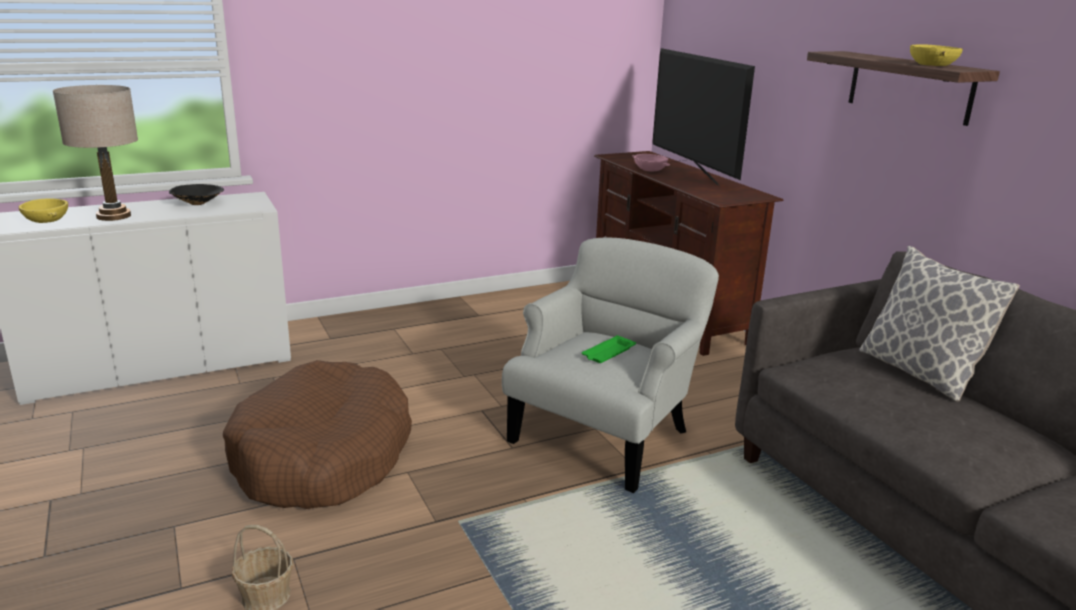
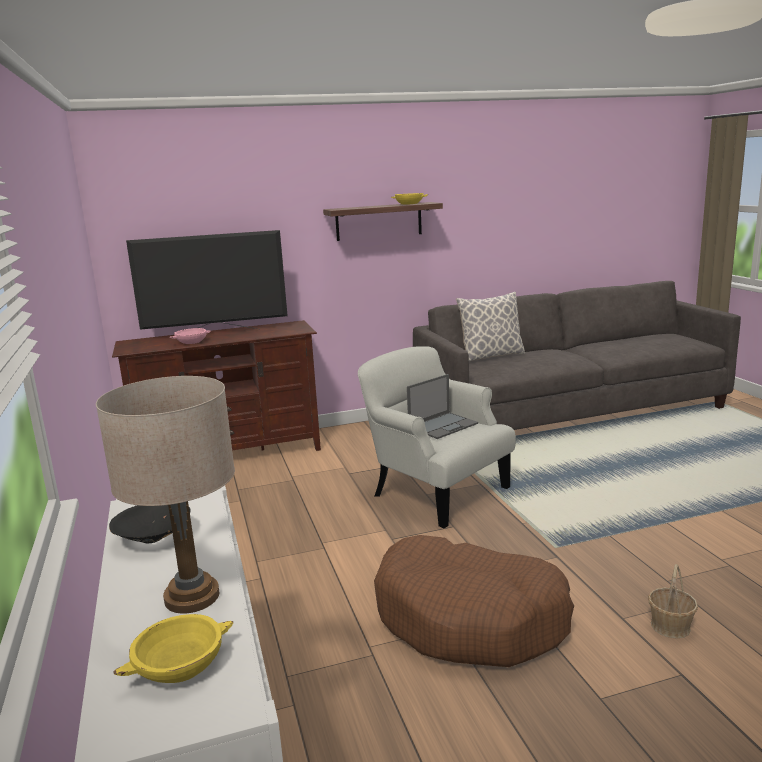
camera: 80 degrees left, 5 degrees down
green tray [582,335,636,363] -> laptop [407,374,478,439]

